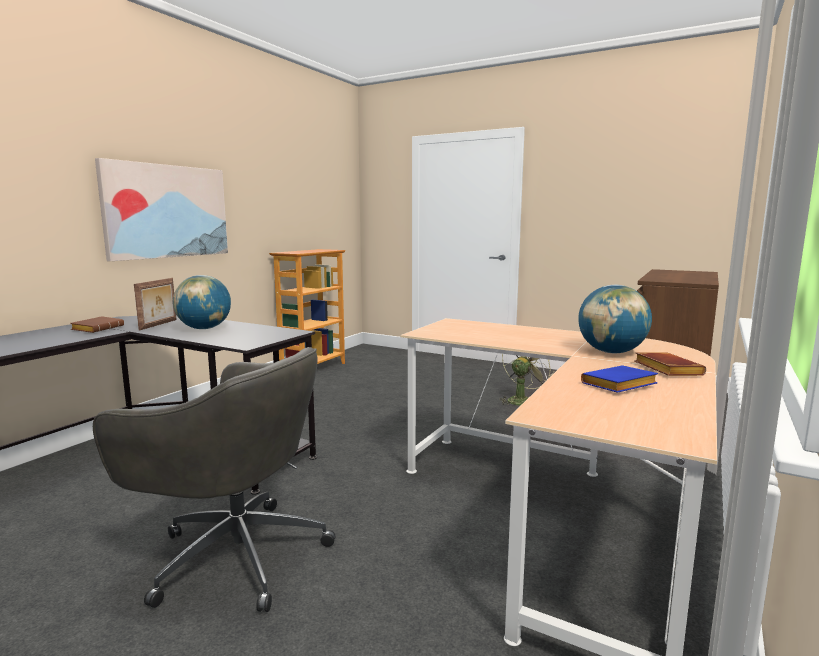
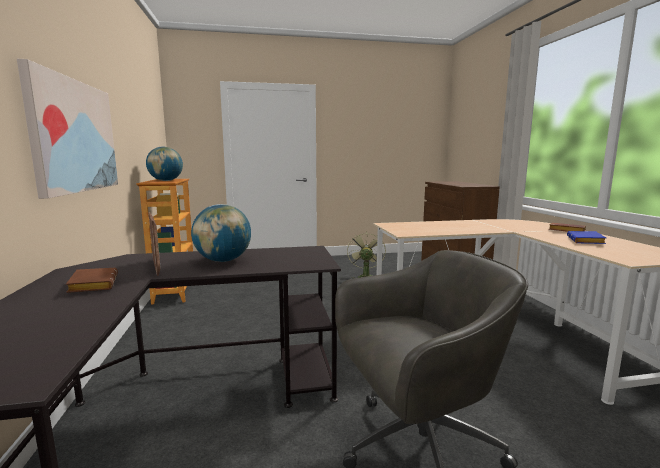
camera: 40 degrees left, 0 degrees up
globe [578,285,652,353] -> globe moved to [146,147,183,181]

